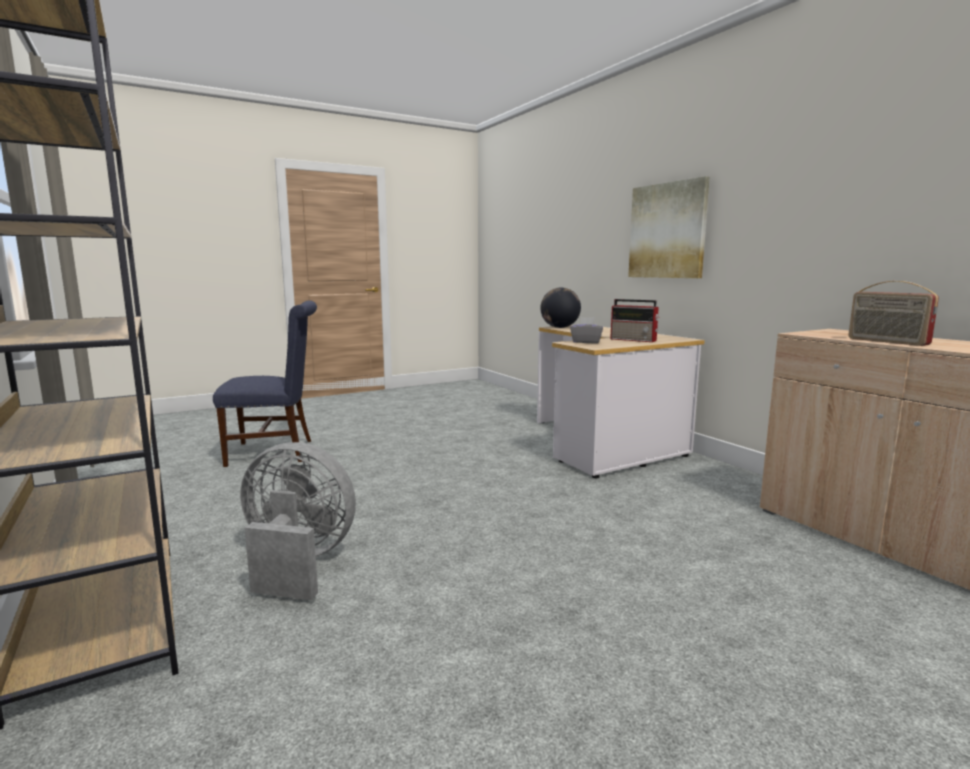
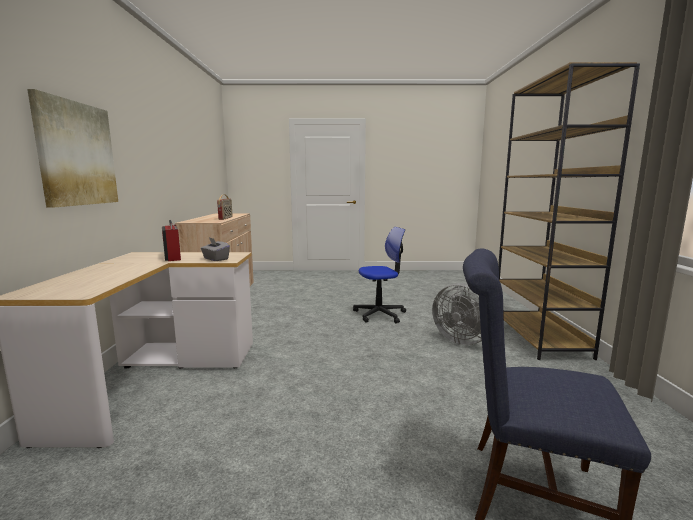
camera: 150 degrees left, 0 degrees up
globe [540,287,581,328] -> none
none -> office chair [353,227,406,323]

